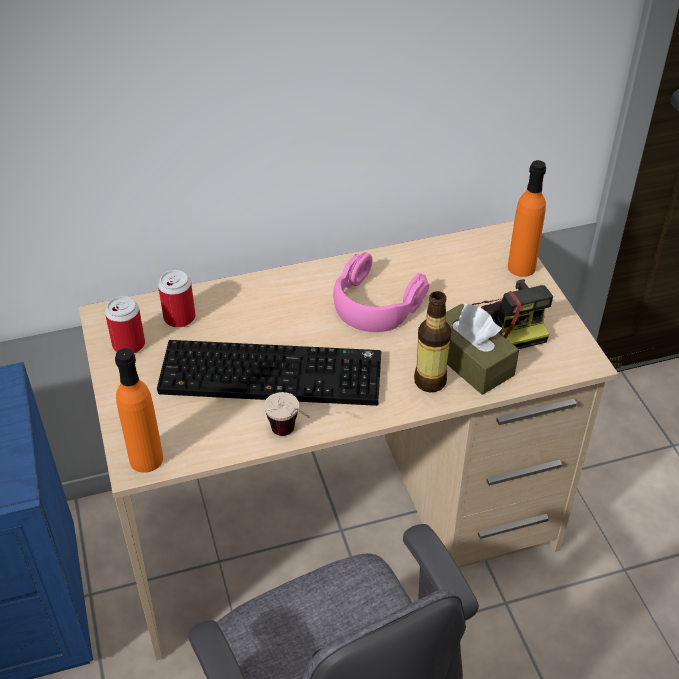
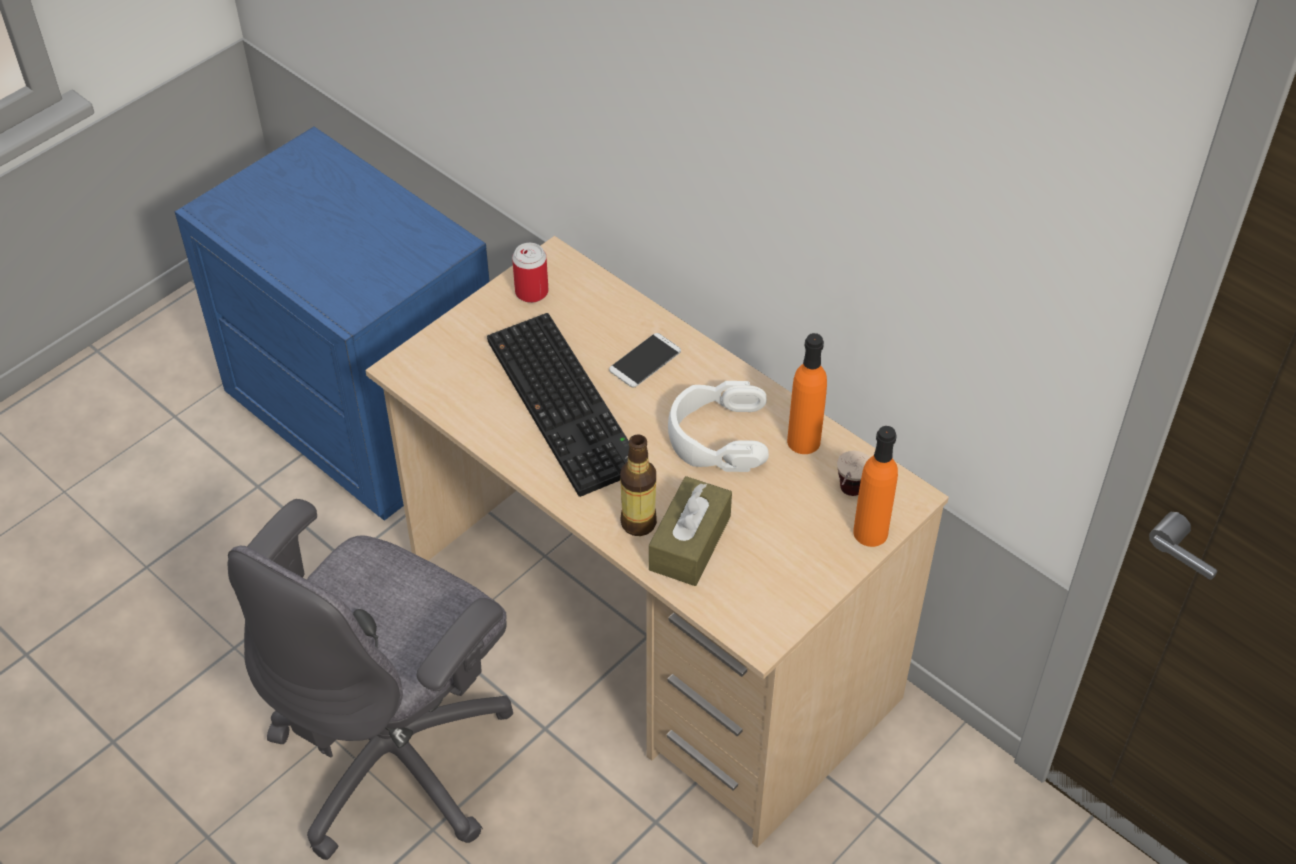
camera: 60 degrees right, 5 degrees up
orange bottle [115,348,163,473] -> orange bottle moved to [787,333,827,454]
can [158,270,195,328] -> none
cup [264,392,310,436] -> cup moved to [837,451,870,496]
pink headphones [333,252,429,332] -> white headphones [668,381,769,472]
camera [471,279,553,349] -> none
none -> phone [609,333,681,387]

